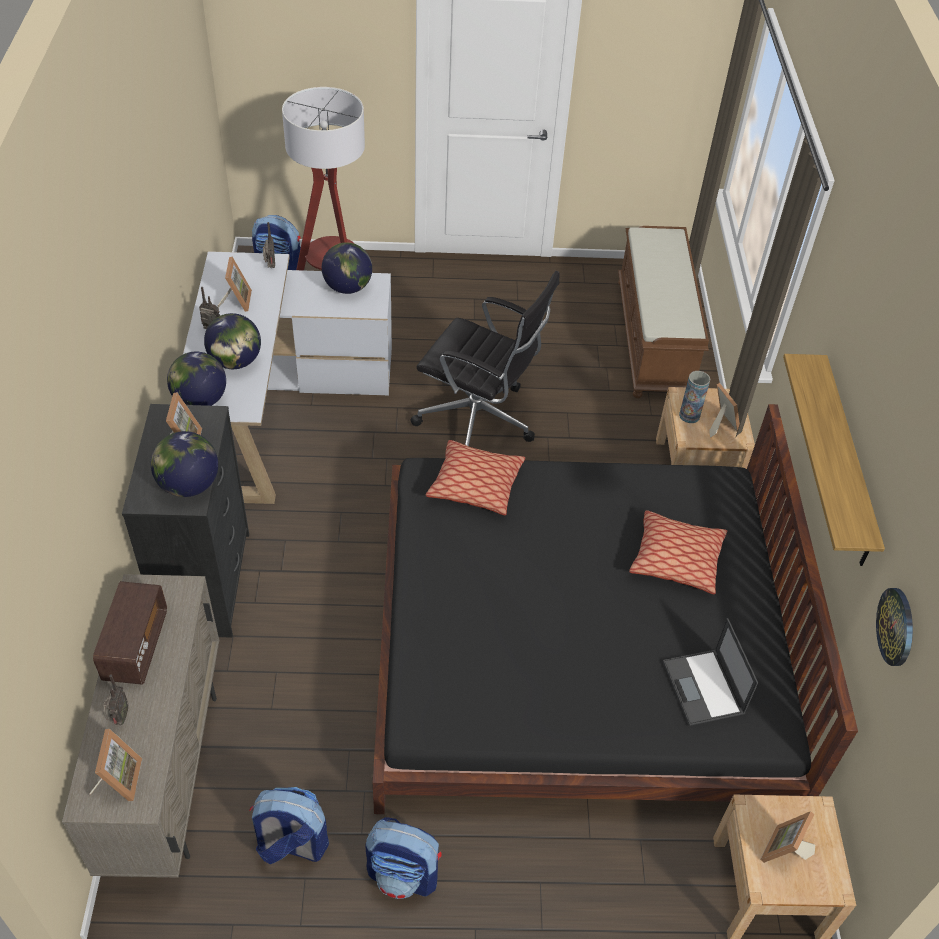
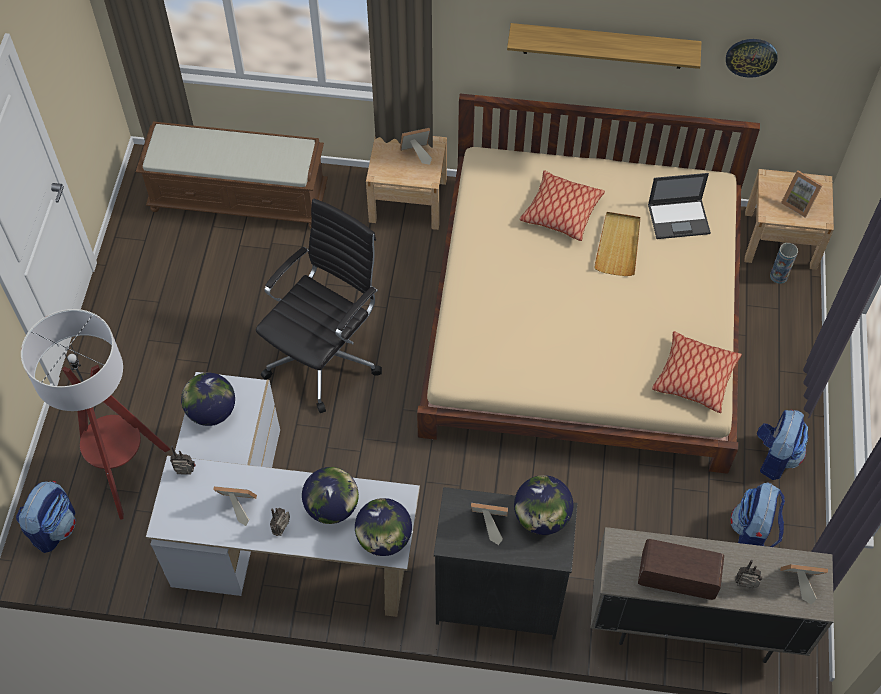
camera: 80 degrees left, 10 degrees up
black bed [373,404,858,814] -> beige bed [417,93,760,474]
pillow [426,440,525,515] -> pillow moved to [652,331,742,413]
vase [679,371,710,423] -> vase moved to [770,243,798,284]
none -> beige tray [594,212,641,276]

